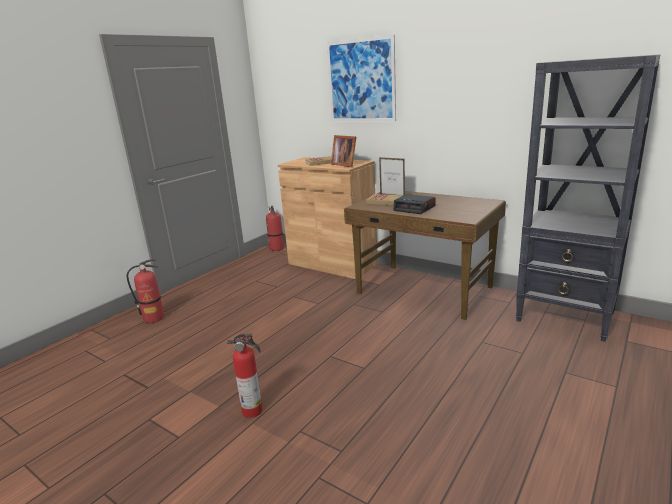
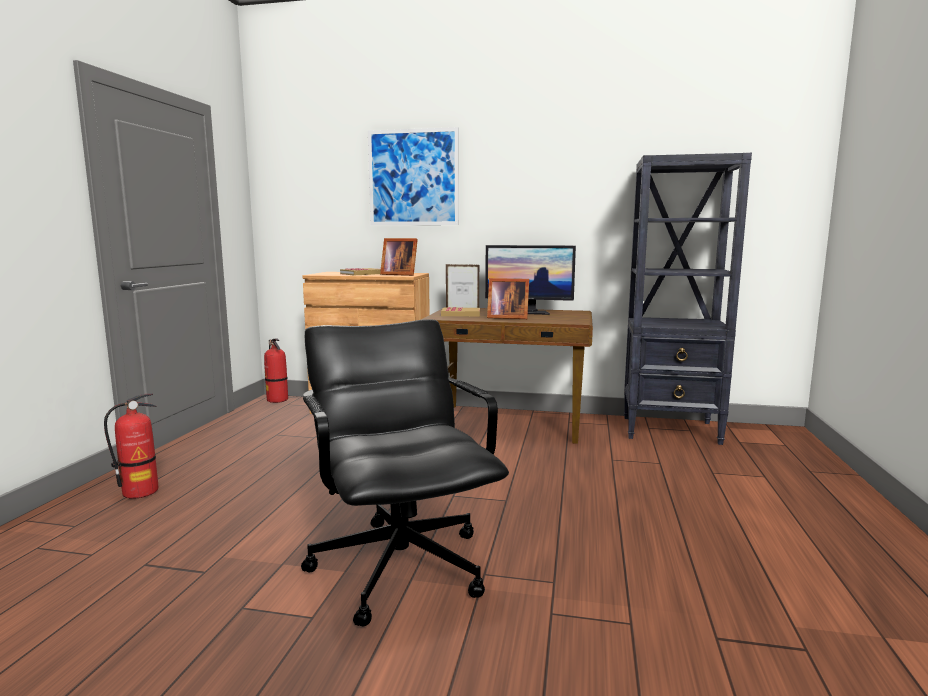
camera: 25 degrees left, 10 degrees down
fire extinguisher [227,333,263,418] -> black office chair [301,319,509,626]
alarm clock [393,194,436,214] -> picture frame [487,278,529,319]
none -> monitor [485,245,576,315]

